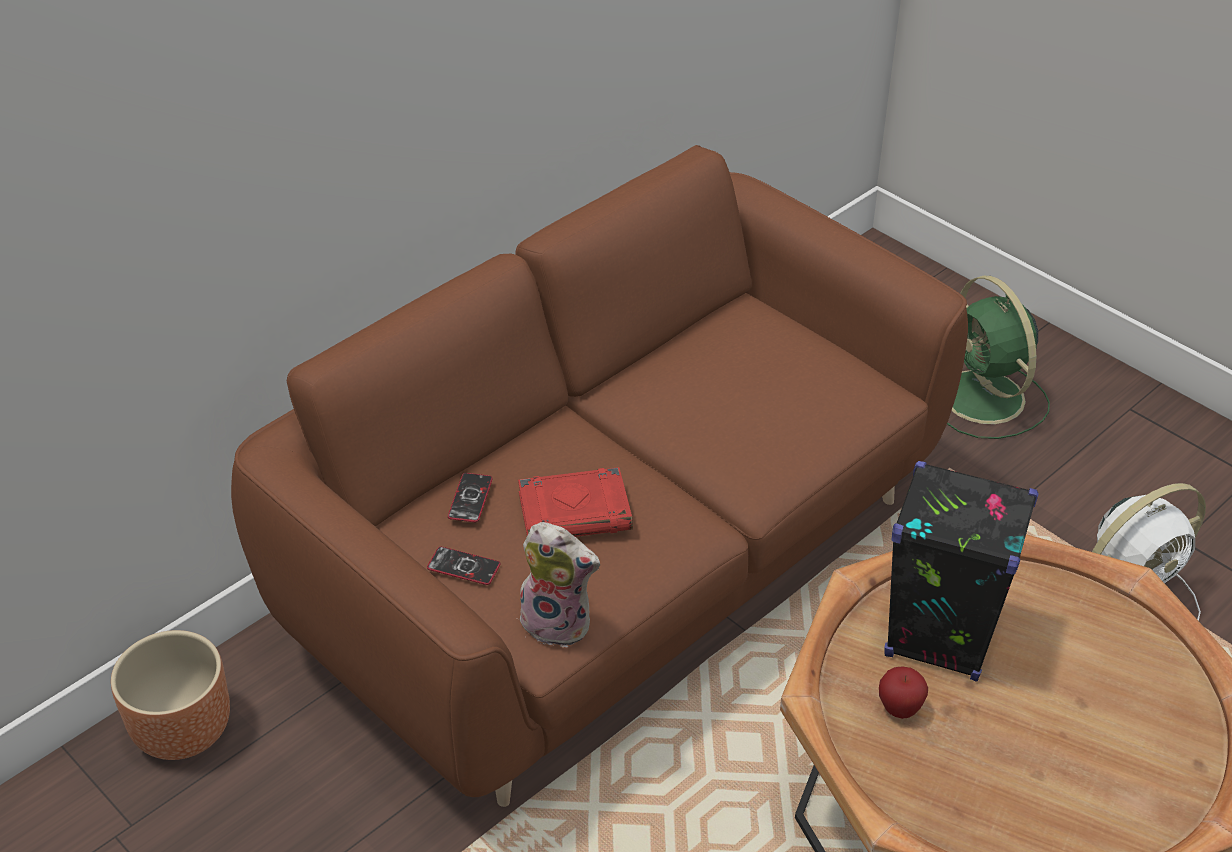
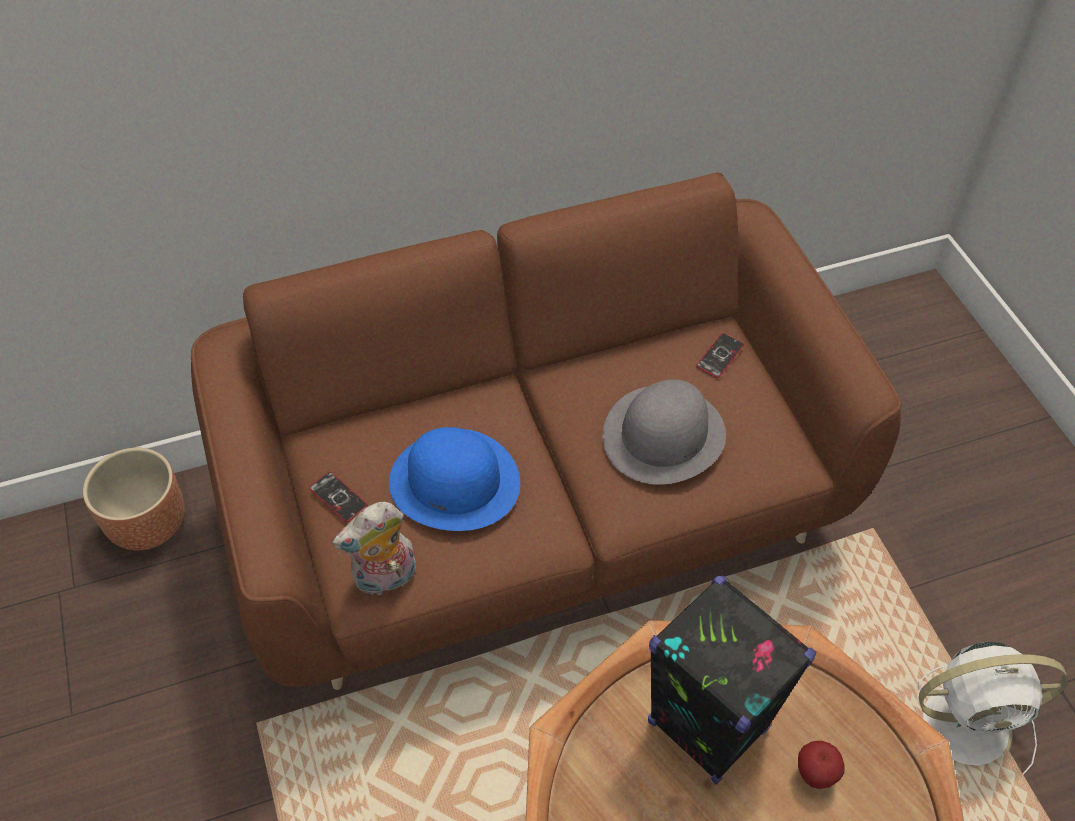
camera: 25 degrees right, 10 degrees up
phone [448,473,493,522] -> phone moved to [696,333,744,378]
plush toy [517,522,600,648] -> plush toy turned 105 degrees clockwise [332,502,416,595]
red book [518,467,633,537] -> blue hat [389,427,520,531]
apple [879,666,928,719] -> apple moved to [798,741,845,789]
green fan [947,276,1050,439] -> none
none -> grey hat [602,379,726,485]

